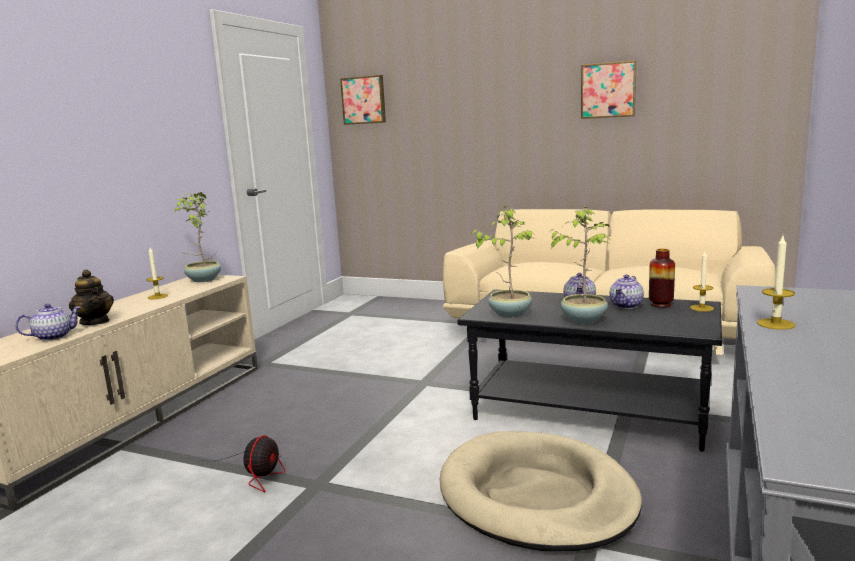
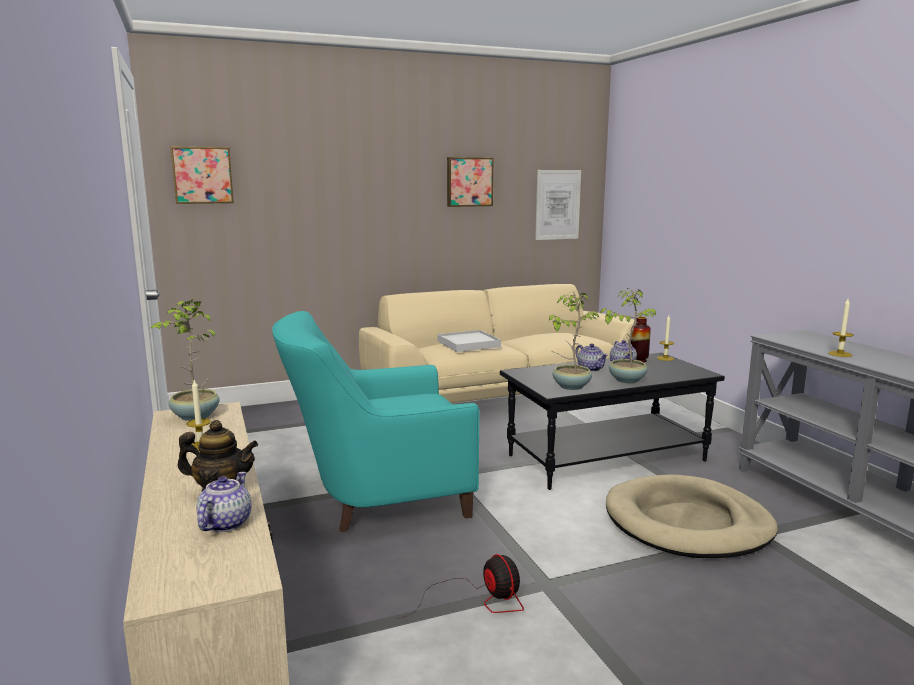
camera: 45 degrees left, 0 degrees up
none -> turquoise armchair [272,311,479,532]
none -> white tray [437,330,501,352]
none -> picture [535,170,581,240]

